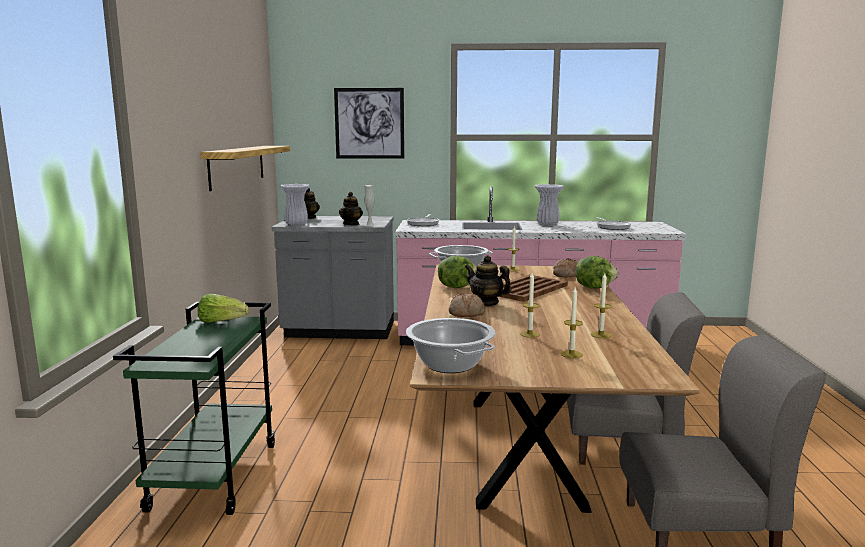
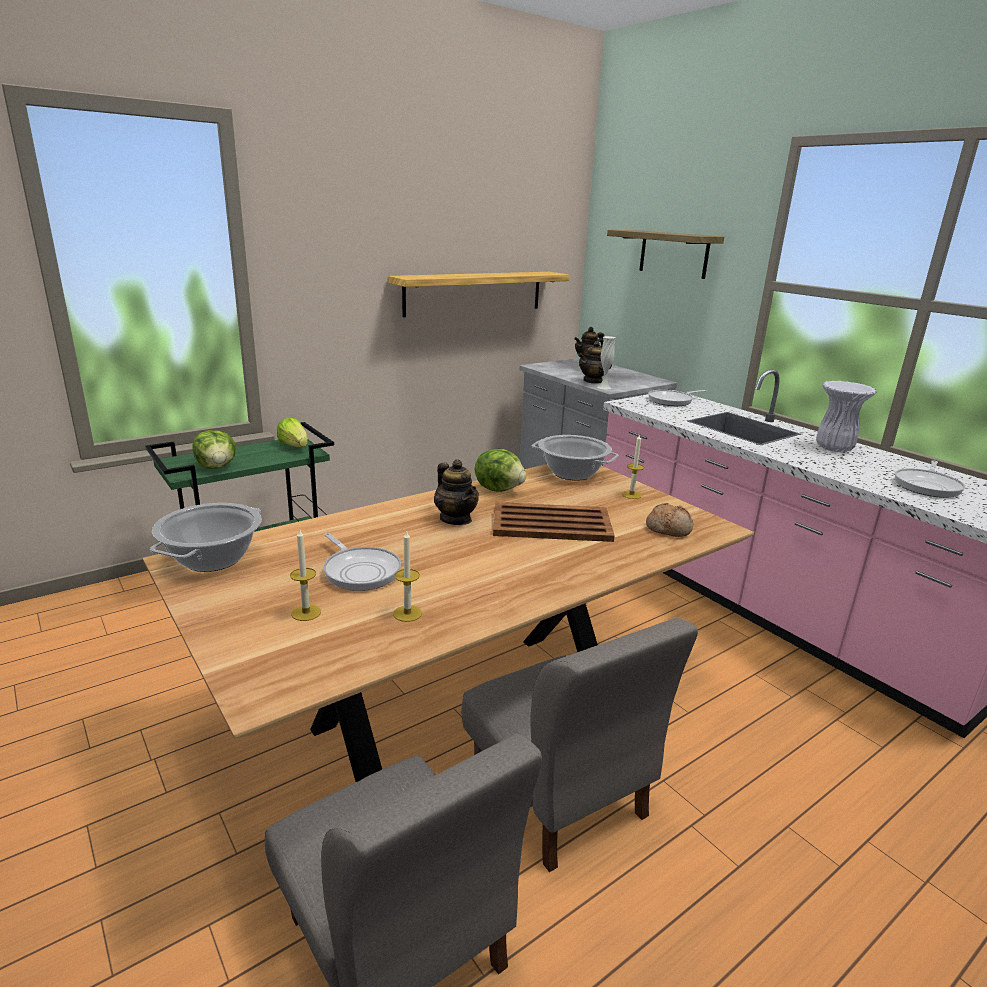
camera: 50 degrees right, 10 degrees up
white vase [279,184,310,225] -> none
picture [334,88,404,159] -> shelf [607,230,724,279]
bread [449,293,485,317] -> none
teapot [465,255,511,306] -> teapot turned 150 degrees clockwise [434,459,479,525]
candle [520,273,540,338] -> frying pan [324,533,401,591]
lettuce [576,256,618,289] -> lettuce moved to [193,430,236,469]

